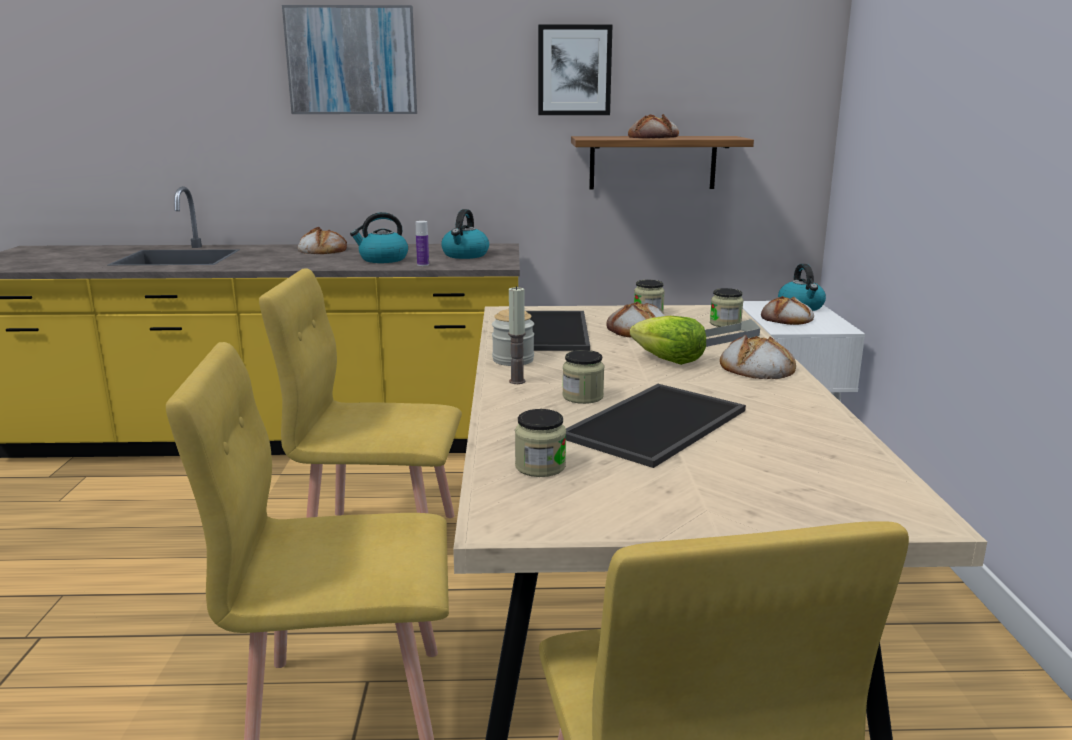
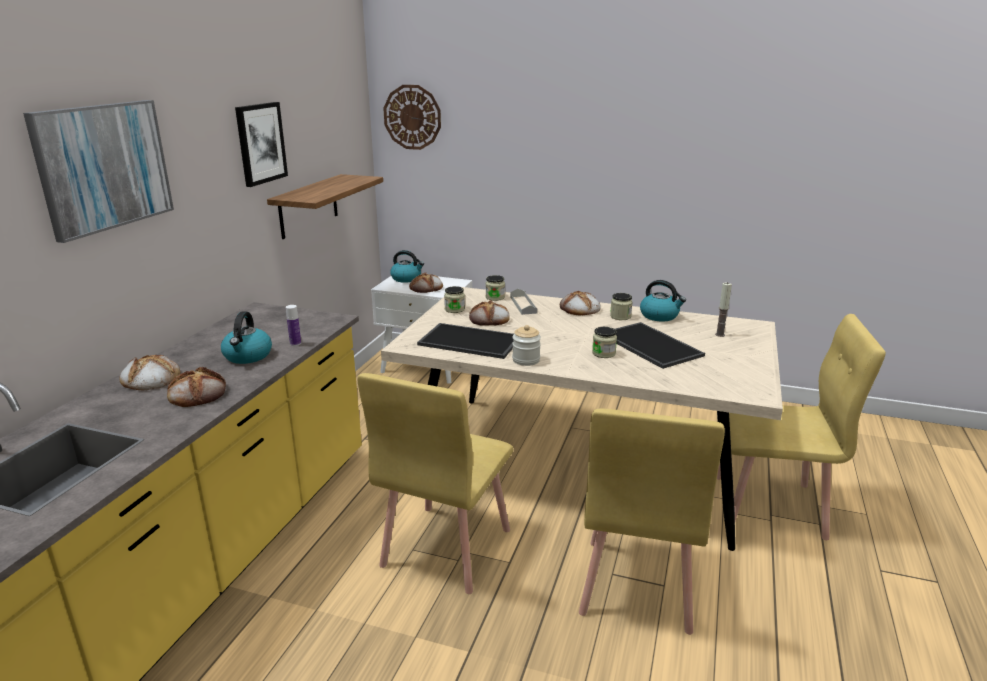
camera: 70 degrees left, 5 degrees up
kettle [441,209,489,259] -> kettle moved to [640,280,686,322]
candle [508,286,526,384] -> candle moved to [715,282,732,337]
jar [515,409,566,477] -> jar moved to [610,293,633,320]
bread [628,114,679,138] -> bread moved to [167,367,226,407]
lettuce [630,316,706,365] -> none
none -> wall clock [383,85,441,150]

